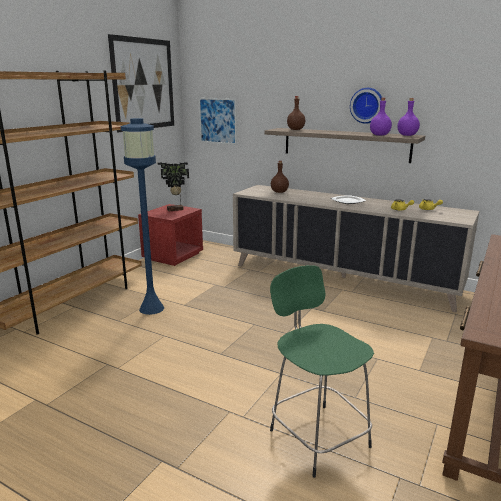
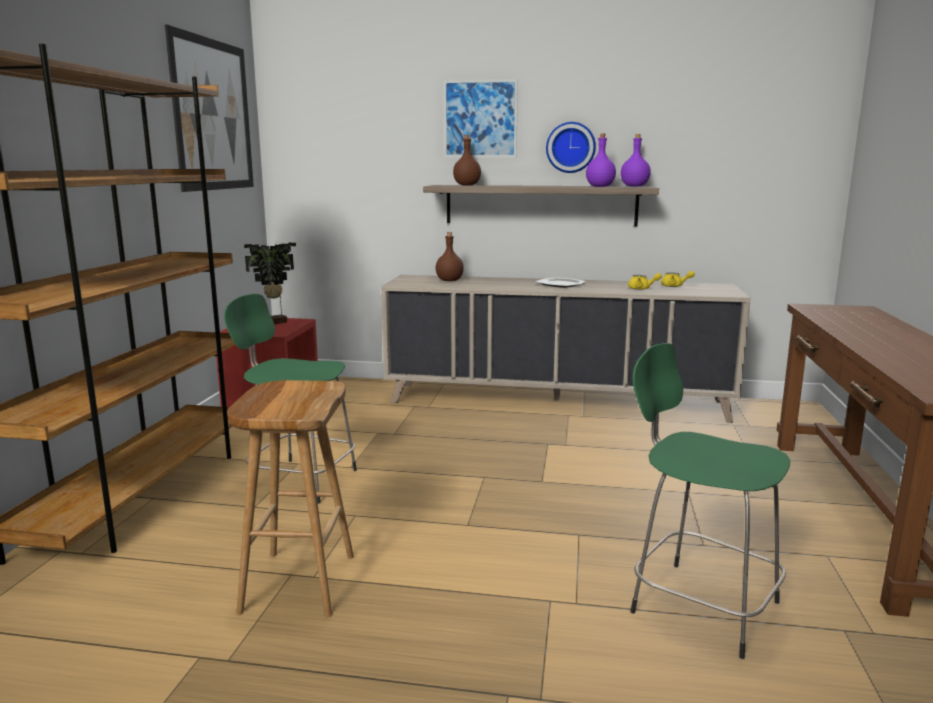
camera: 20 degrees left, 5 degrees down
blue floor lamp [121,118,164,315] -> green stool [224,294,357,504]
picture [199,98,237,145] -> picture moved to [444,79,518,157]
none -> brown stool [227,380,354,617]

